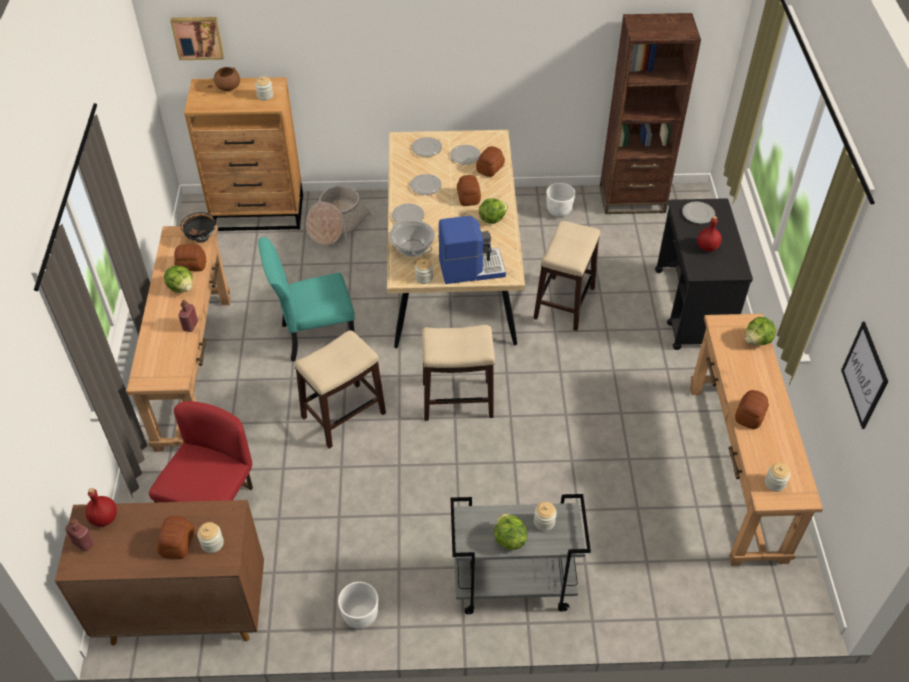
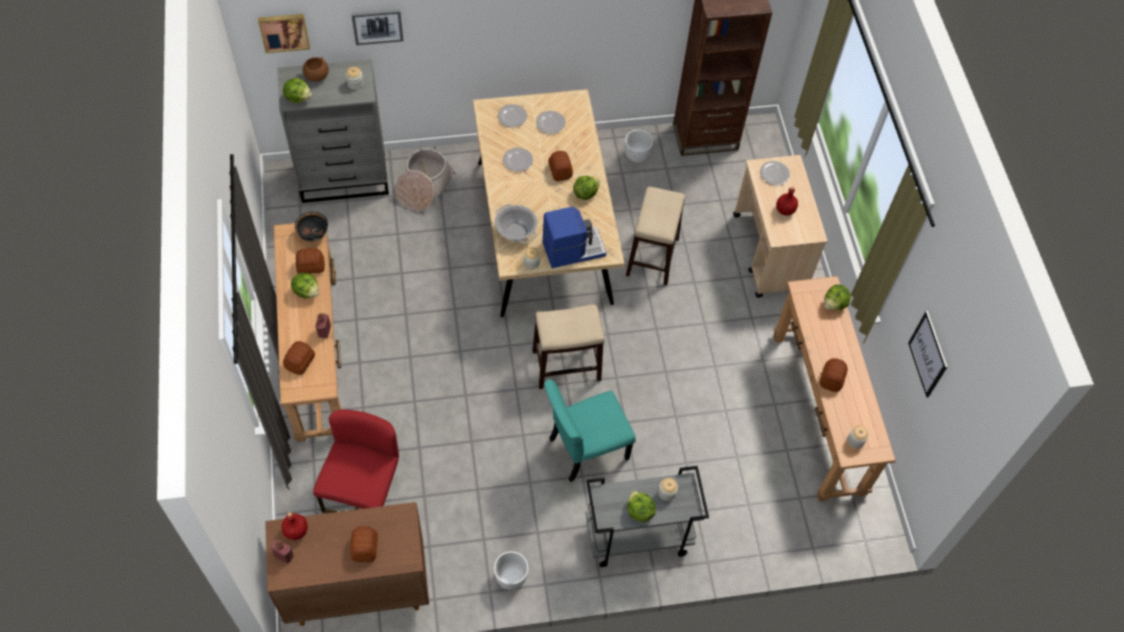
camera: 10 degrees left, 10 degrees up
brown dresser [184,77,303,231] -> grey dresser [278,59,389,203]
jar [197,522,224,553] -> none
turquoise chair [258,237,355,362] -> turquoise chair moved to [544,379,636,482]
stool [295,331,386,449] -> none
plate [392,204,424,223] -> none
bread [476,146,505,177] -> bread moved to [283,341,315,375]
black cart [655,198,753,350] -> beige cart [733,155,827,298]
none -> lettuce [283,78,312,103]
none -> picture [351,9,403,45]

